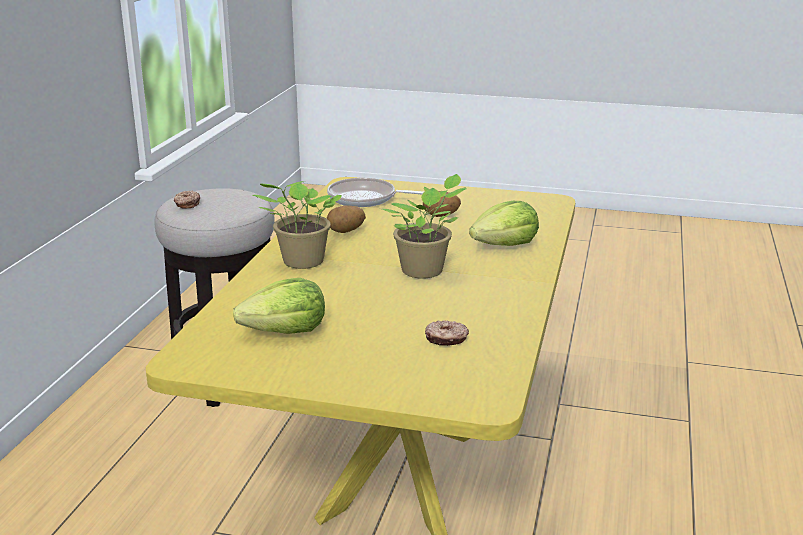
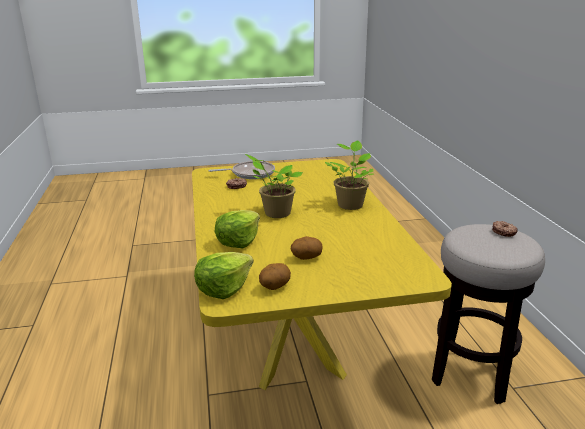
camera: 155 degrees right, 0 degrees up
lettuce [233,278,325,334] -> lettuce moved to [194,252,254,299]
frying pan [327,178,424,207] -> frying pan moved to [208,161,275,179]
potato [327,205,366,233] -> potato moved to [259,263,291,290]

